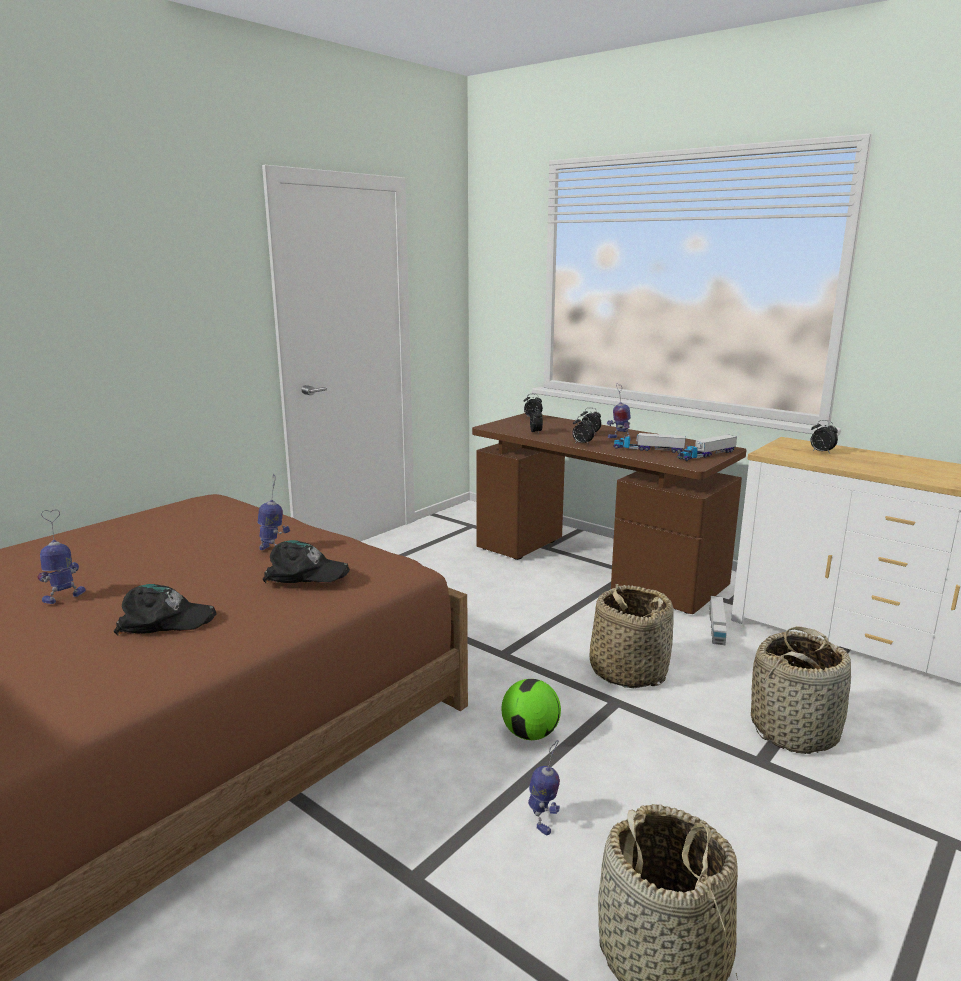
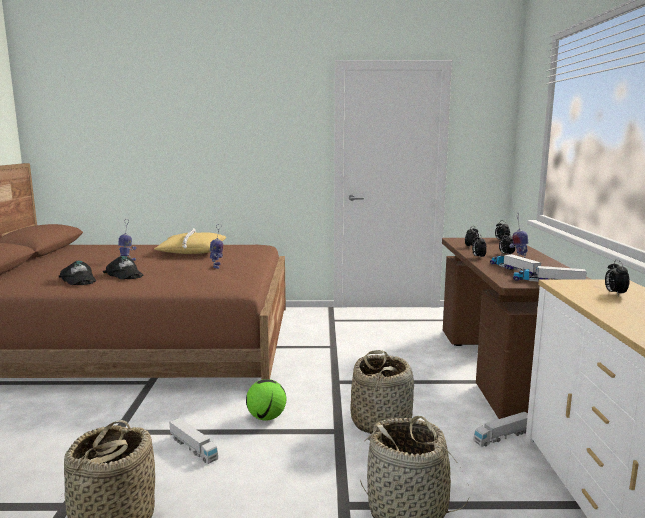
camera: 50 degrees right, 5 degrees down
black cap [262,540,350,583] -> black cap moved to [59,261,96,285]
toy robot [528,740,560,835] -> toy truck [169,418,218,464]
none -> yellow pillow [154,228,226,254]

